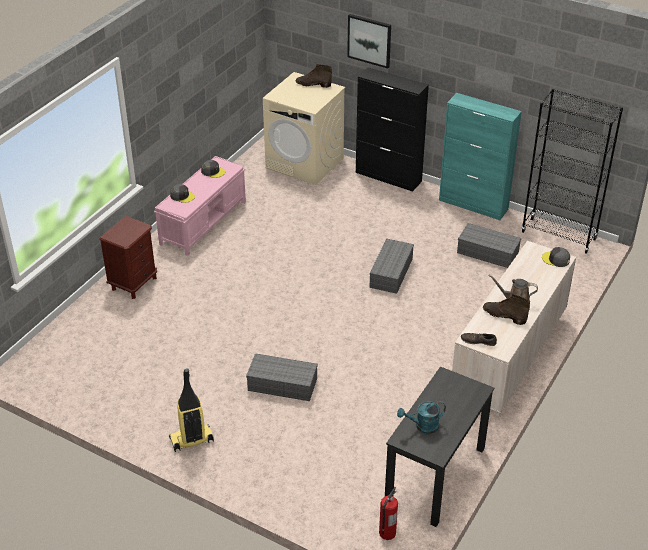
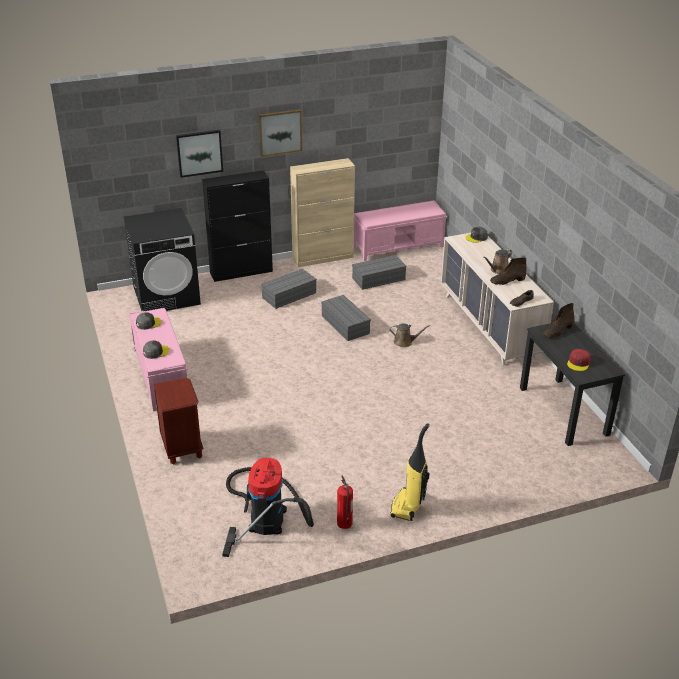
camera: 50 degrees left, 5 degrees down
grey storage box [246,353,318,401] -> grey storage box moved to [261,269,317,309]
beige washing machine [263,72,345,185] -> black washing machine [124,208,201,311]
brown boot [296,64,332,88] -> brown boot moved to [543,303,575,338]
fire extinguisher [379,487,398,540] -> fire extinguisher moved to [337,475,353,529]
turquoise watering can [397,401,446,434] -> red cap [567,349,591,371]
turquoise cabinet [439,93,522,220] -> beige cabinet [290,158,355,267]
black bookcase [521,88,623,254] -> pink bench [354,200,447,261]
none -> vacuum cleaner [222,458,314,557]
none -> picture [259,109,302,157]
none -> brown watering can [390,323,430,347]

